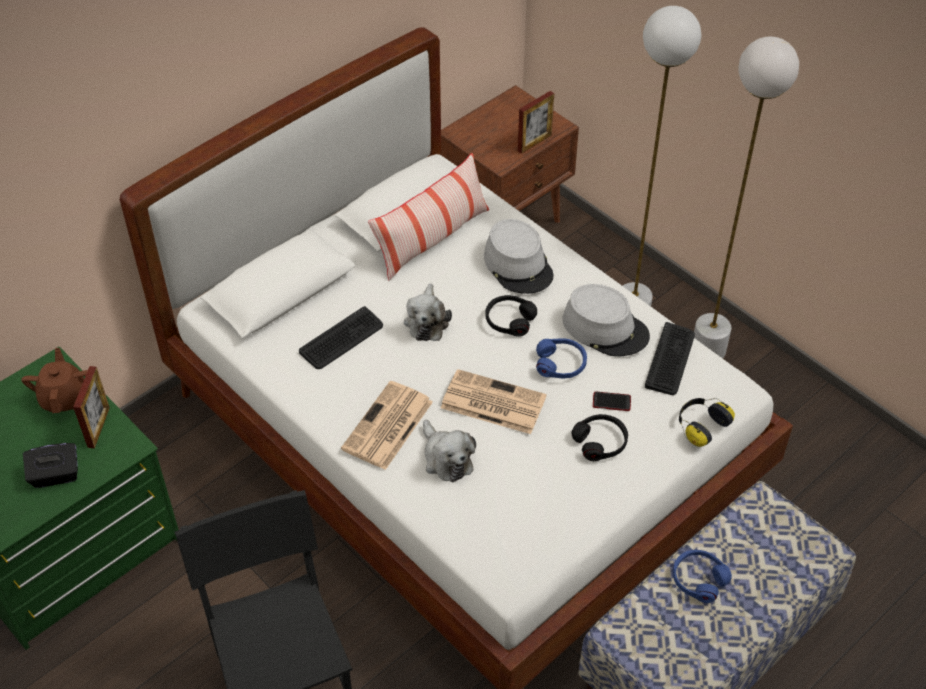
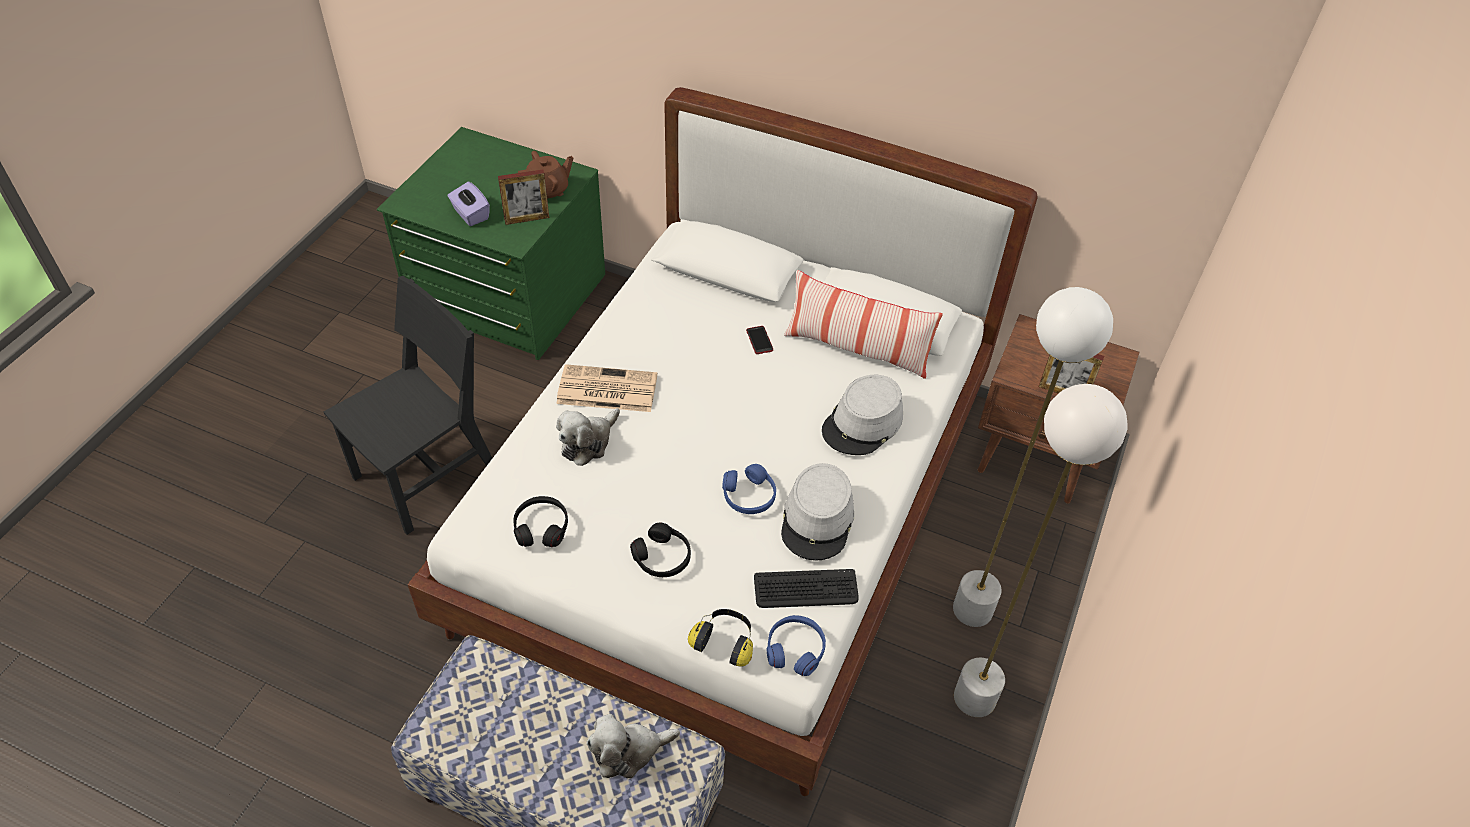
camera: 65 degrees right, 0 degrees up
black tissue box [23,443,78,488] -> purple tissue box [447,182,490,226]
keyboard [299,306,383,369] -> none
plush toy [404,284,452,341] -> plush toy moved to [586,714,680,778]
newspaper [441,369,547,434] -> none
black headphones [485,295,537,337] -> black headphones moved to [514,496,568,547]
phone [593,392,631,411] -> phone moved to [746,326,773,354]
blue headphones [673,550,732,603] -> blue headphones moved to [767,615,826,676]

